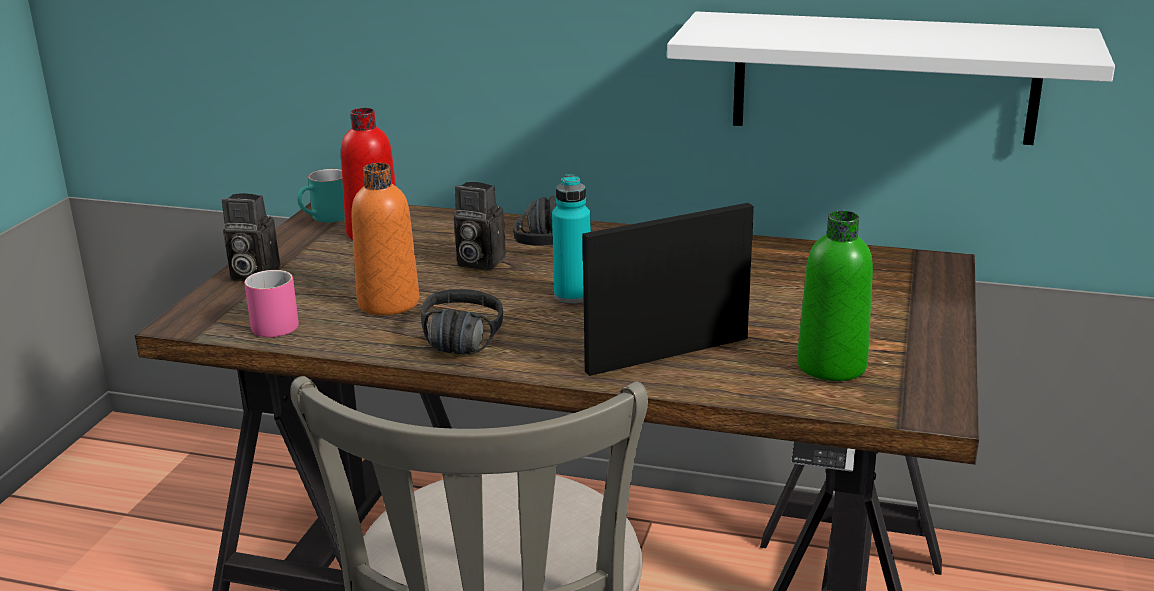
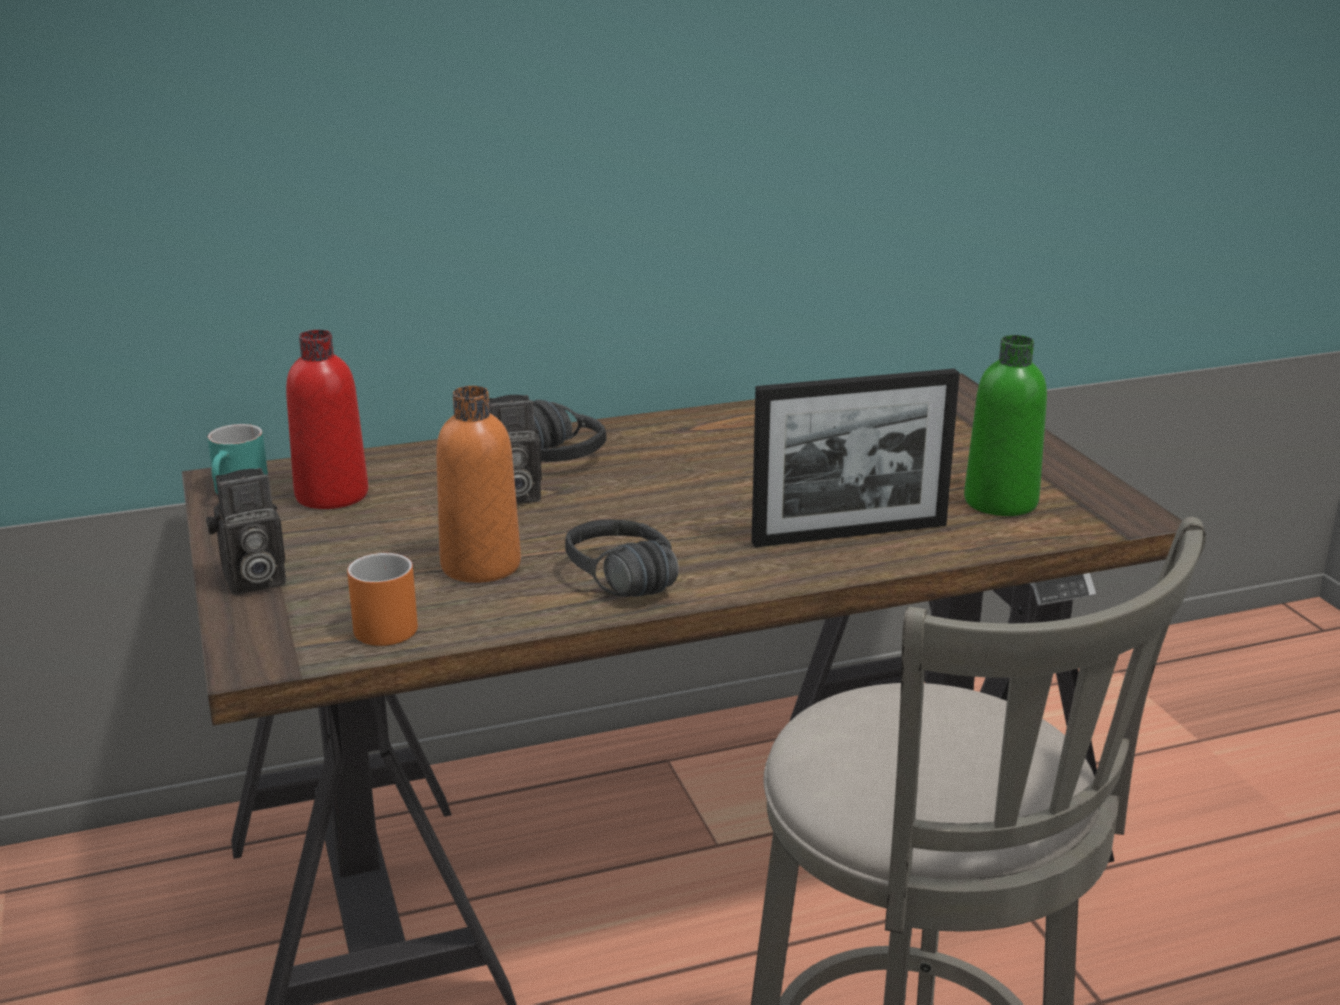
camera: 35 degrees left, 0 degrees up
pink mug [244,270,299,337] -> orange mug [347,553,418,646]
turquoise bottle [552,174,591,304] -> none
picture frame [583,203,754,376] -> picture frame turned 135 degrees counterclockwise [752,368,960,547]
white shelf [667,12,1115,145] -> none

